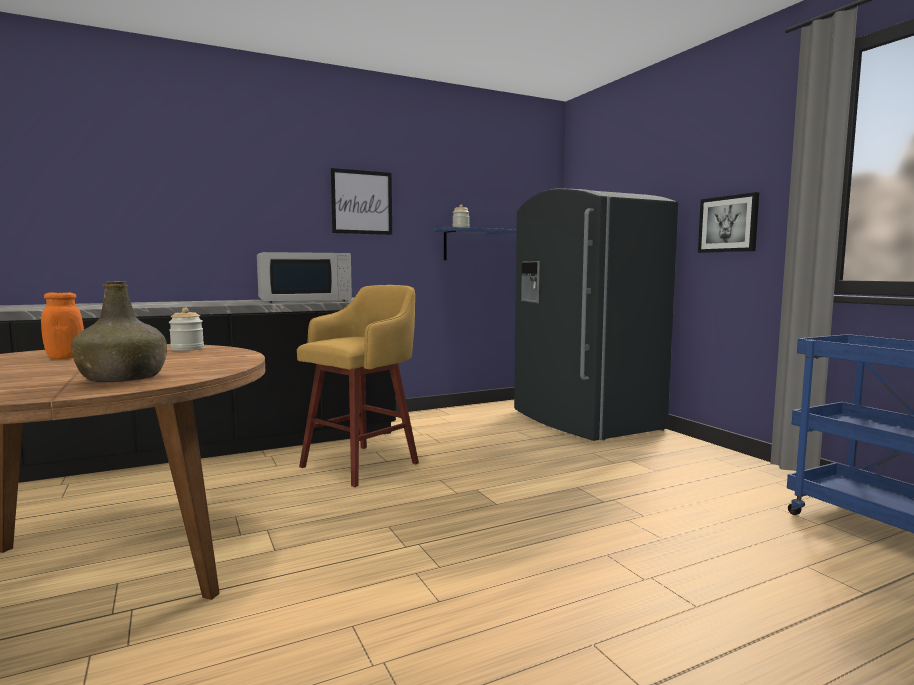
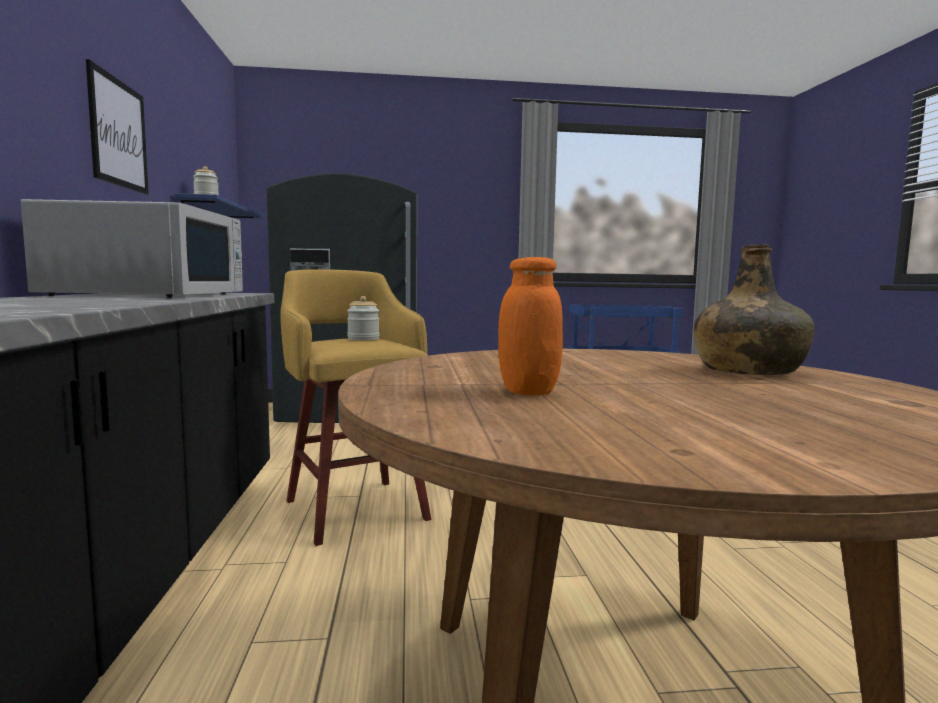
camera: 70 degrees left, 0 degrees up
jar [169,308,204,351] -> jar moved to [347,296,380,340]
picture [698,192,759,253] -> none

